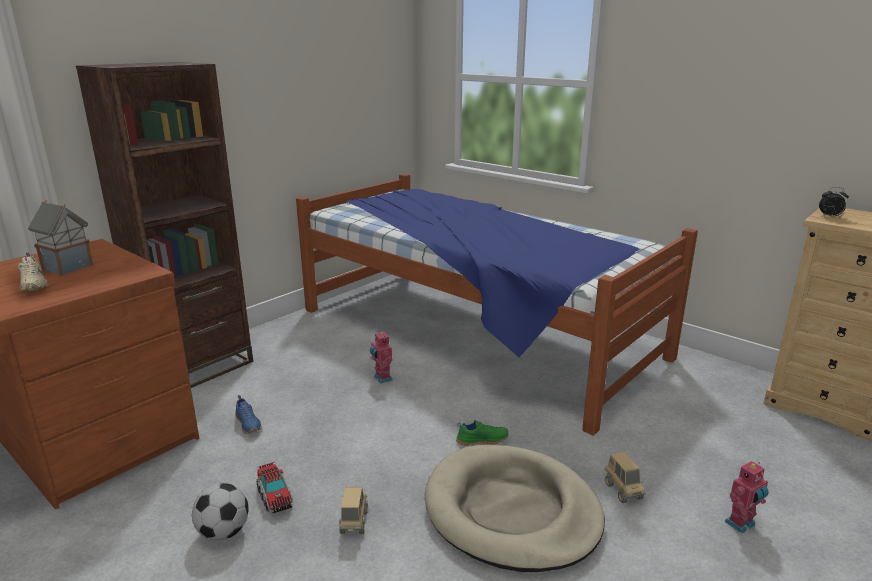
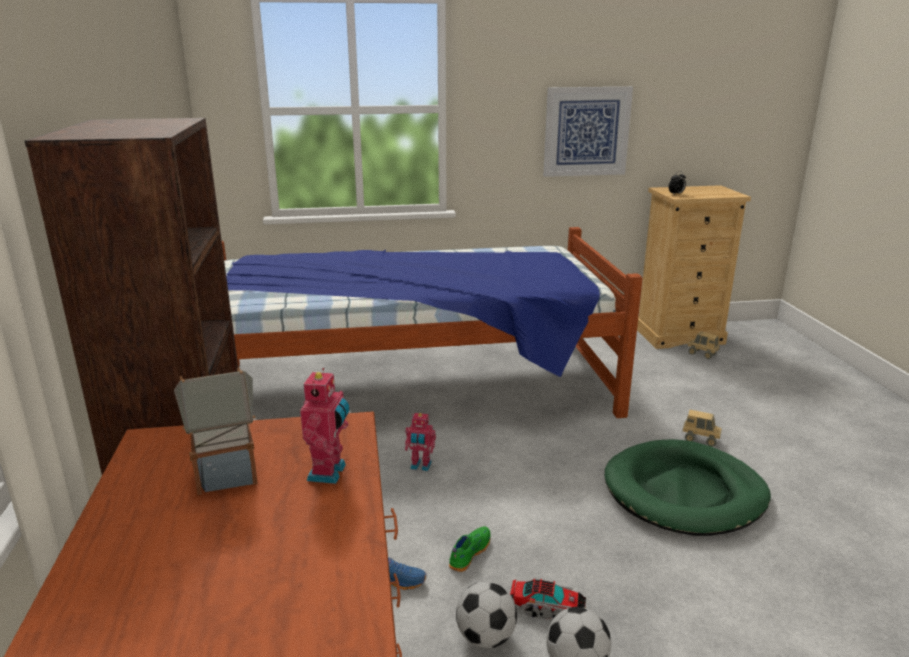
camera: 50 degrees left, 0 degrees up
beige shoe [18,253,49,292] -> none
toy truck [339,487,368,534] -> toy truck moved to [687,331,720,359]
beige dog bed [425,445,605,572] -> green dog bed [605,439,771,536]
green shoe [456,420,508,446] -> green shoe moved to [449,526,491,572]
toy robot [724,461,769,533] -> toy robot moved to [300,368,349,484]
none -> football [456,581,517,648]
none -> picture [543,87,633,177]

